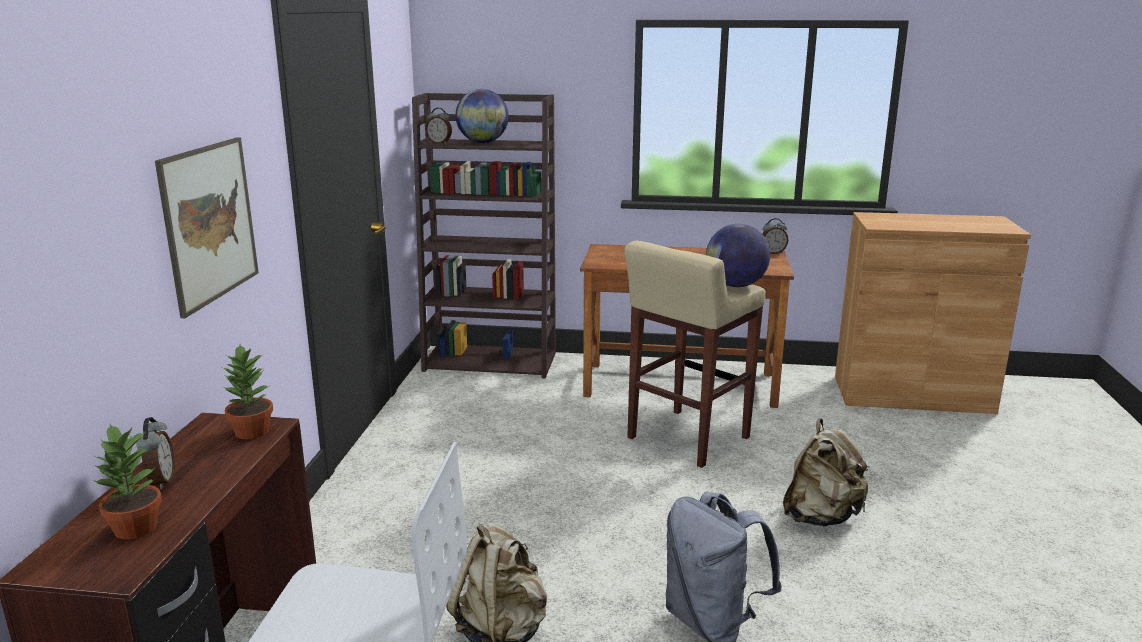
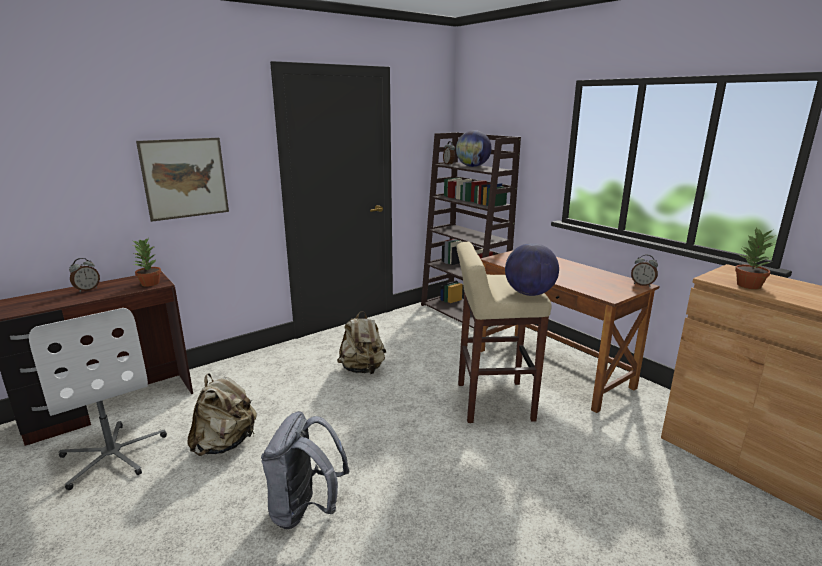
camera: 45 degrees right, 0 degrees up
potted plant [94,424,162,539] -> potted plant moved to [735,227,776,289]
beige backpack [783,418,870,526] -> beige backpack moved to [337,311,386,374]

